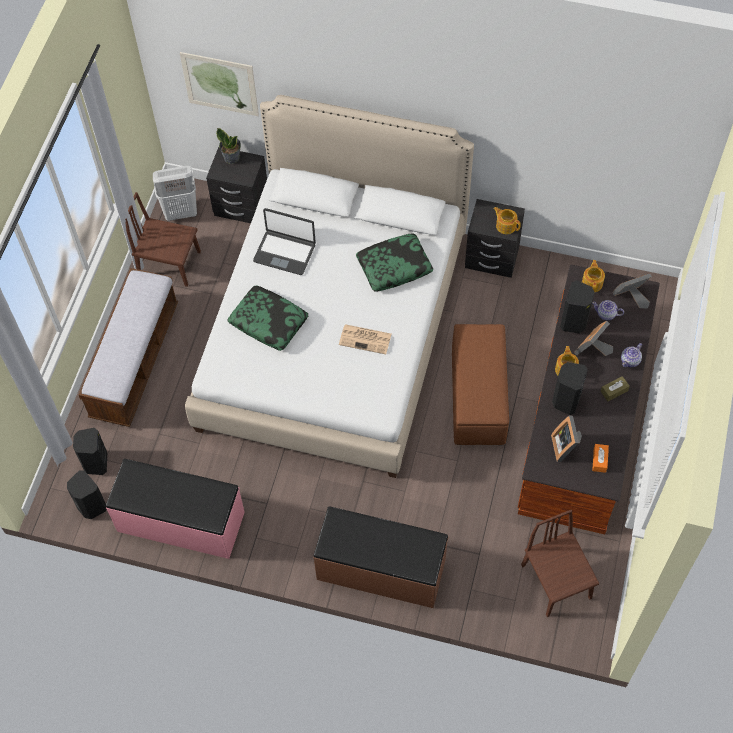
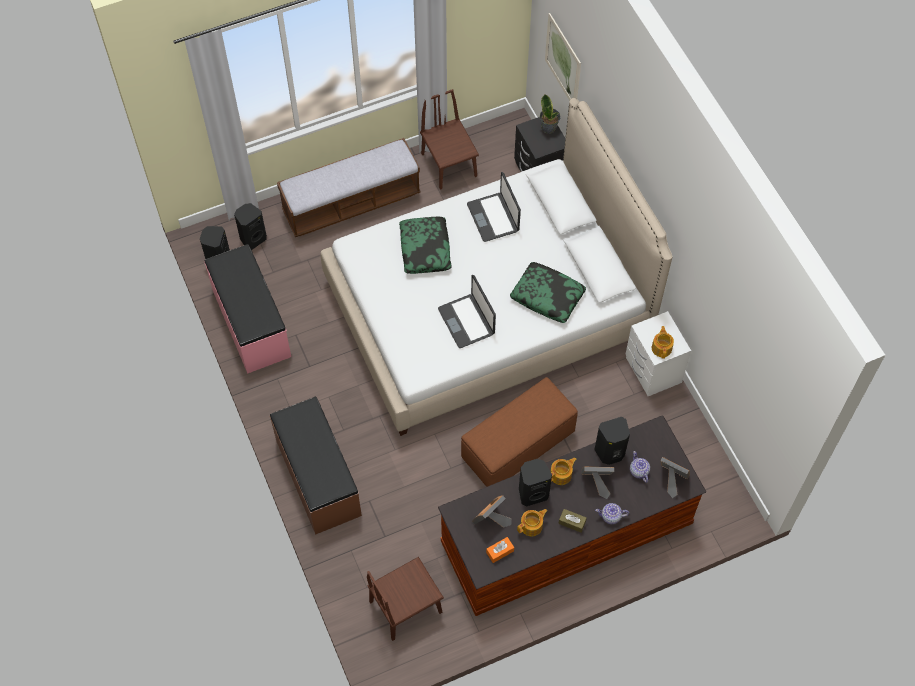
camera: 50 degrees right, 0 degrees up
white laundry basket [153,166,197,221] -> none
newspaper [339,324,391,354] -> laptop [438,275,496,348]
black nightstand [465,199,525,278] -> white nightstand [625,311,691,396]
brown chair [521,510,599,617] -> brown chair turned 150 degrees counterclockwise [367,557,444,641]
teapot [582,260,605,292] -> teapot moved to [517,509,547,536]

